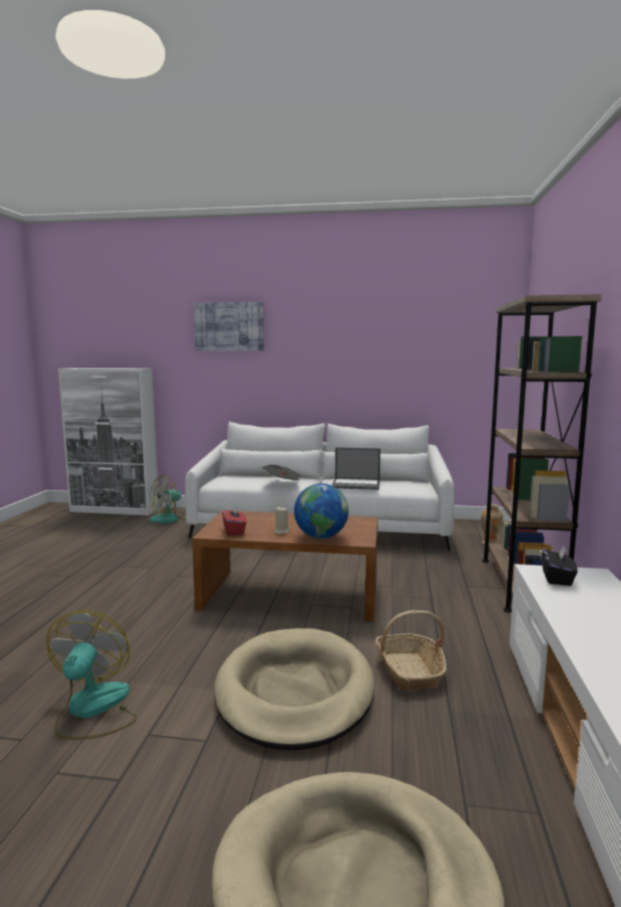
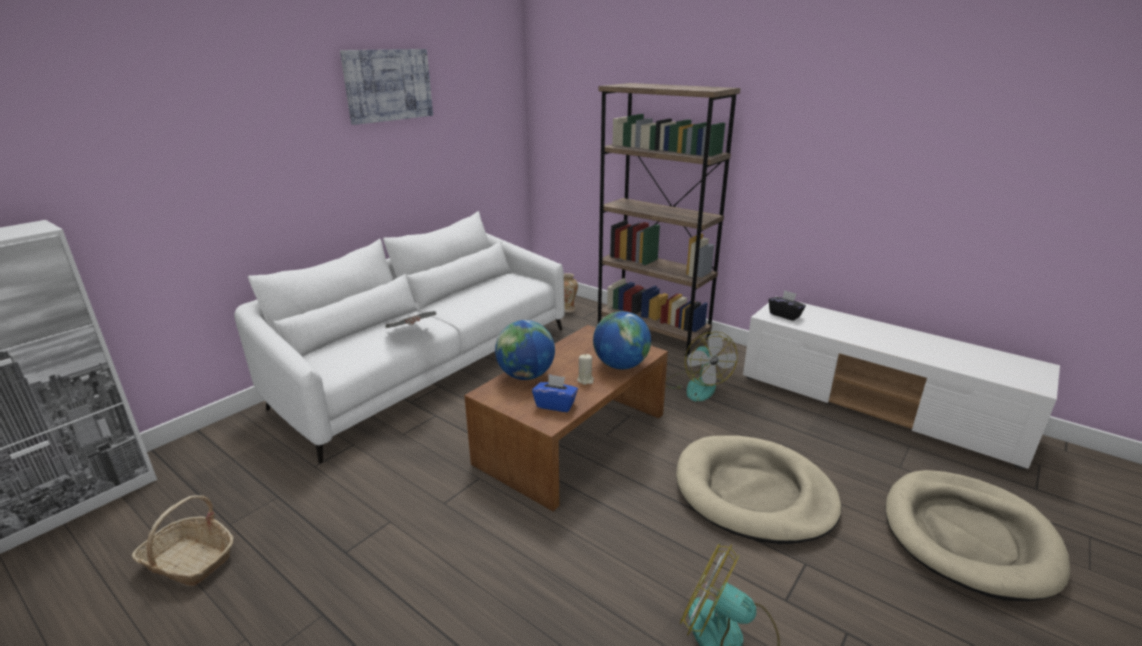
camera: 60 degrees left, 15 degrees up
fan [149,475,186,523] -> fan moved to [665,331,737,401]
picture [194,302,264,351] -> picture moved to [340,49,433,125]
red tissue box [222,506,247,536] -> blue tissue box [532,374,578,412]
laptop [332,448,380,490] -> none
basket [375,610,447,690] -> basket moved to [132,495,233,586]
none -> globe [495,320,555,380]

